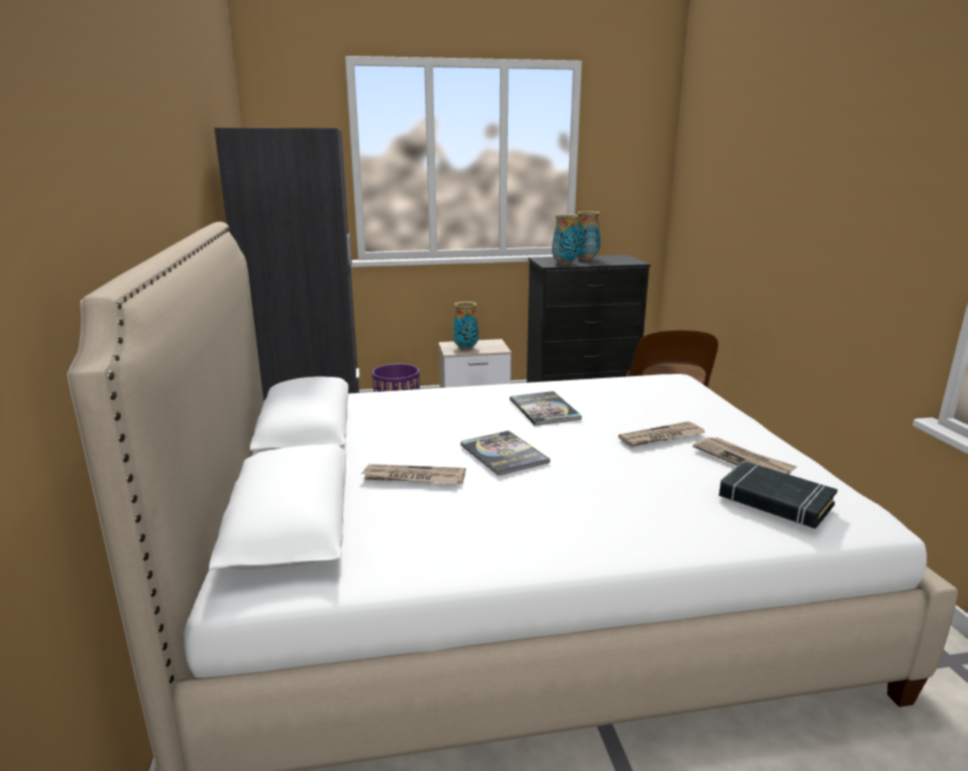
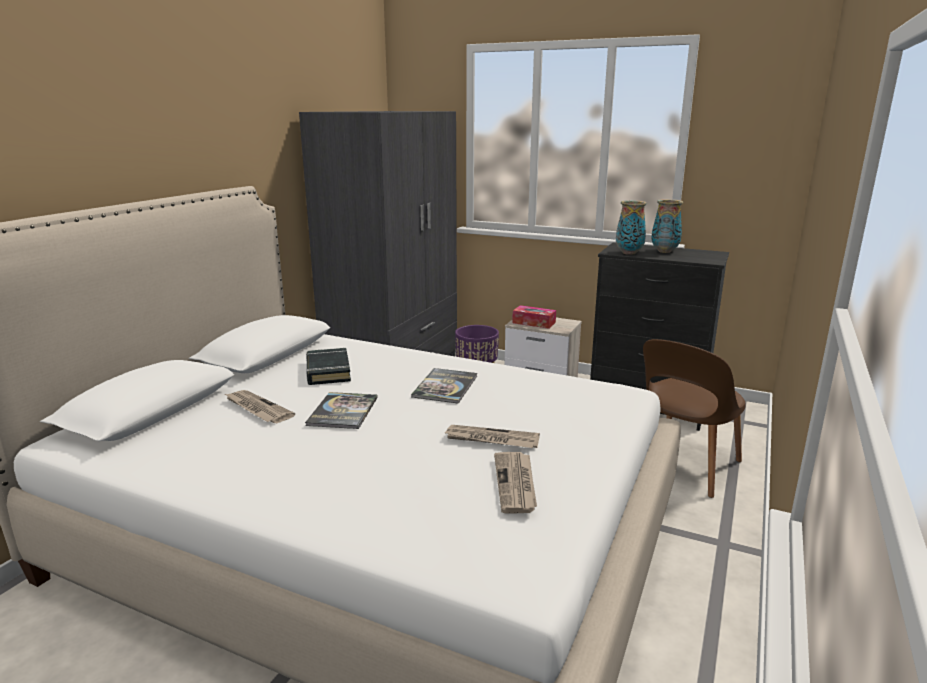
camera: 35 degrees right, 0 degrees up
vase [453,302,479,350] -> tissue box [512,305,556,329]
black book [719,461,838,529] -> black book moved to [306,348,351,385]

